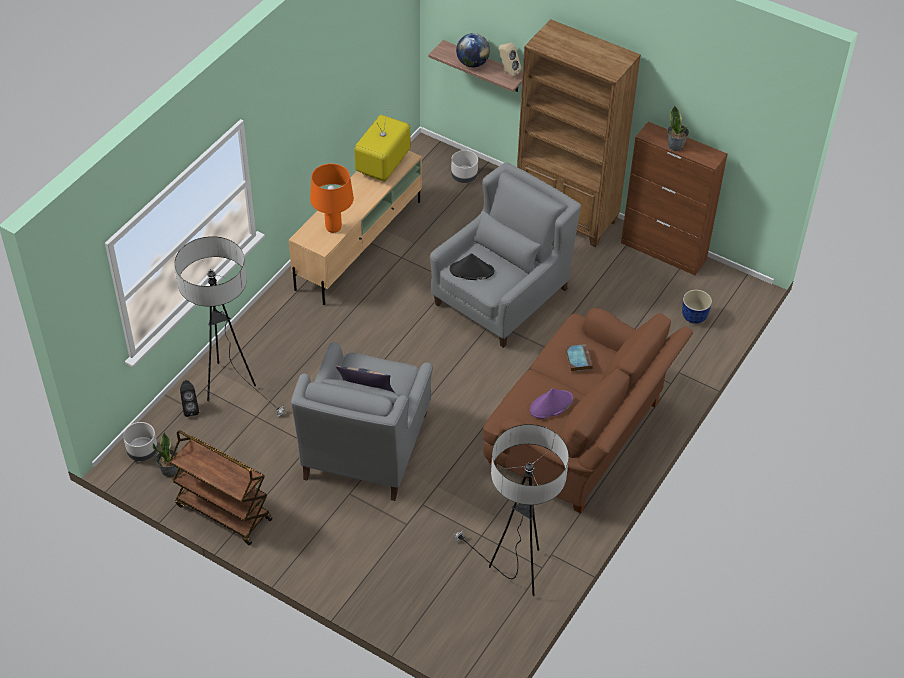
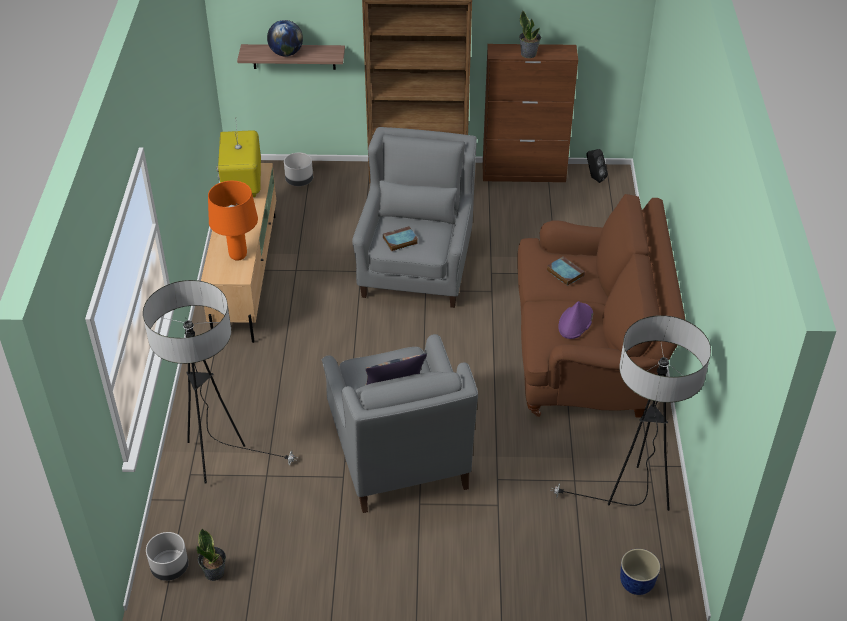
camera: 30 degrees left, 5 degrees down
brown cart [169,430,273,545] -> none
black speaker [180,380,199,417] -> black speaker moved to [586,149,608,183]
black hat [450,253,495,280] -> book [383,226,418,251]
beige speaker [499,43,521,77] -> none
planter [682,290,712,324] -> planter moved to [620,549,660,595]

